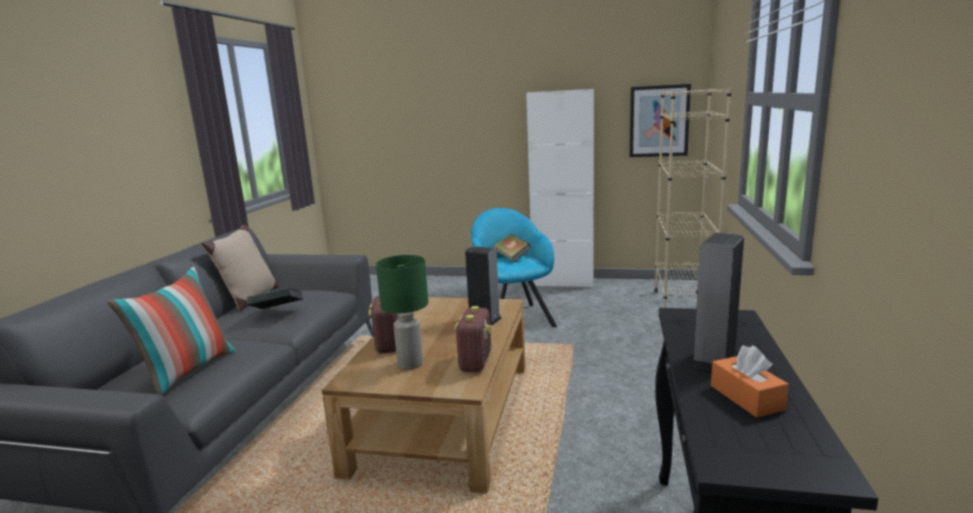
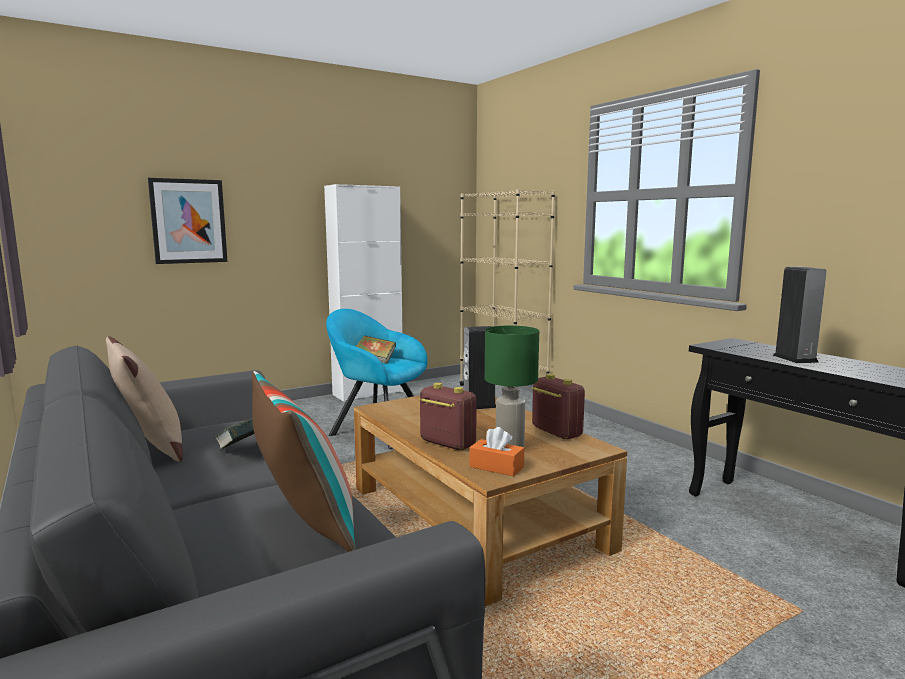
camera: 45 degrees left, 5 degrees down
picture [629,84,691,157] -> picture moved to [148,178,228,264]
orange tissue box [711,345,789,418] -> orange tissue box moved to [470,427,524,476]

